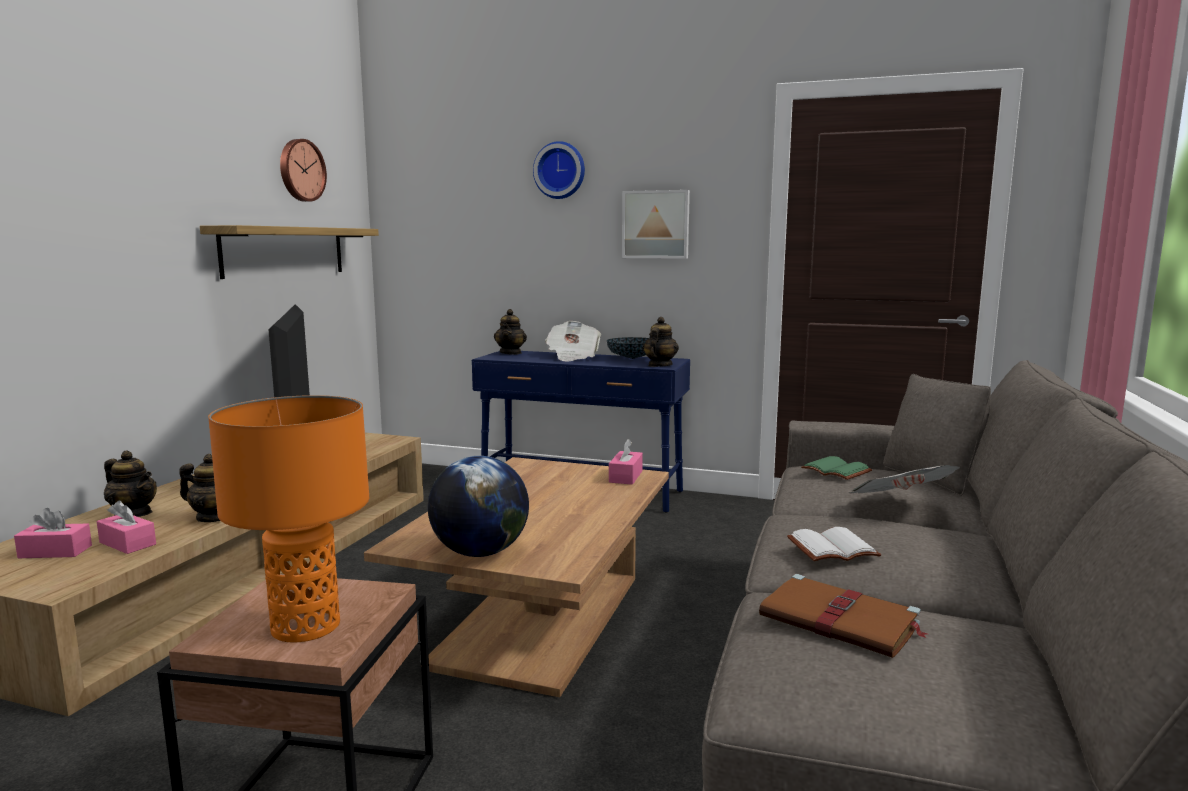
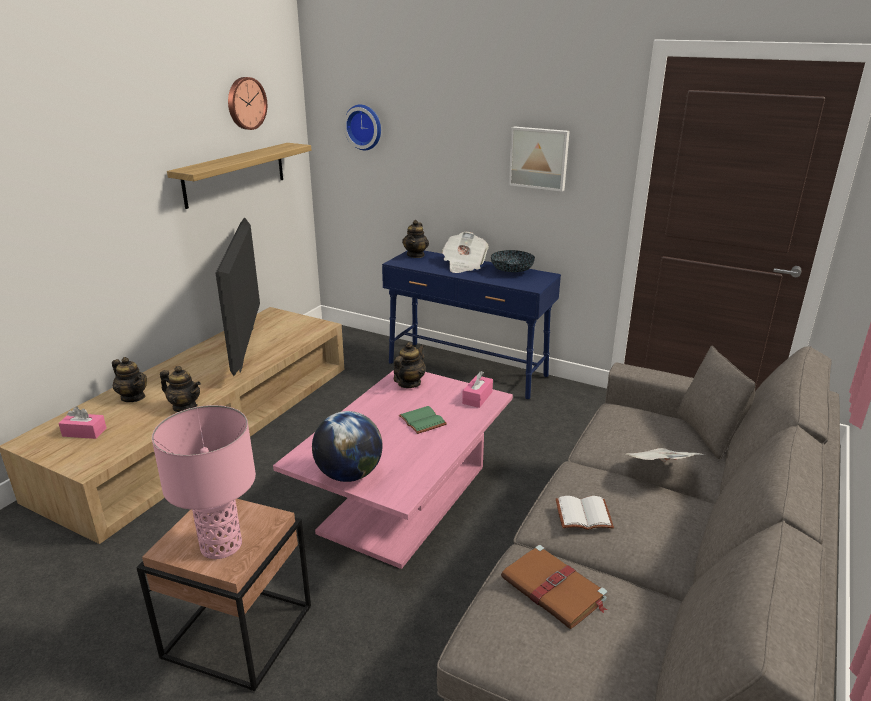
camera: 10 degrees right, 15 degrees up
pink tissue box [97,500,156,554] -> none
orange table lamp [208,395,369,642] -> pink table lamp [152,405,256,559]
brown coffee table [364,457,669,697] -> pink coffee table [273,370,513,569]
wall clock [533,141,585,199] -> wall clock moved to [344,104,381,151]
teapot [643,317,679,367] -> teapot moved to [394,342,425,388]
green book [801,456,872,480] -> green book moved to [399,406,447,434]

